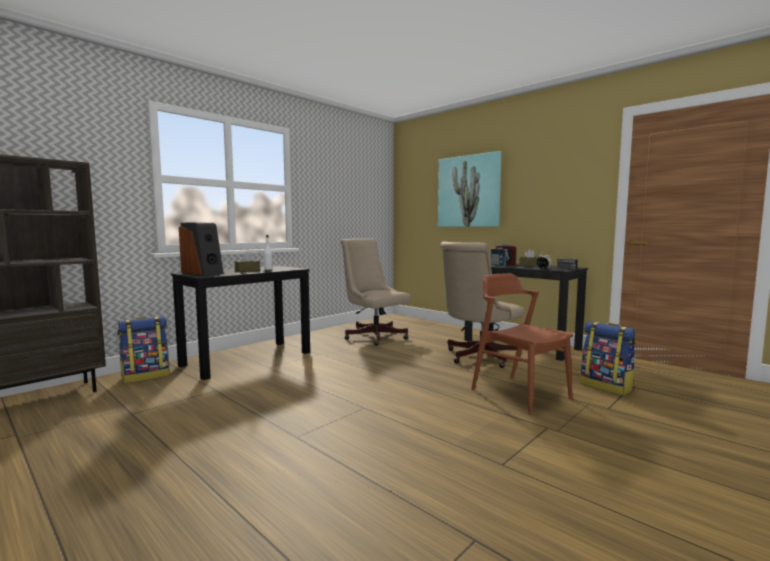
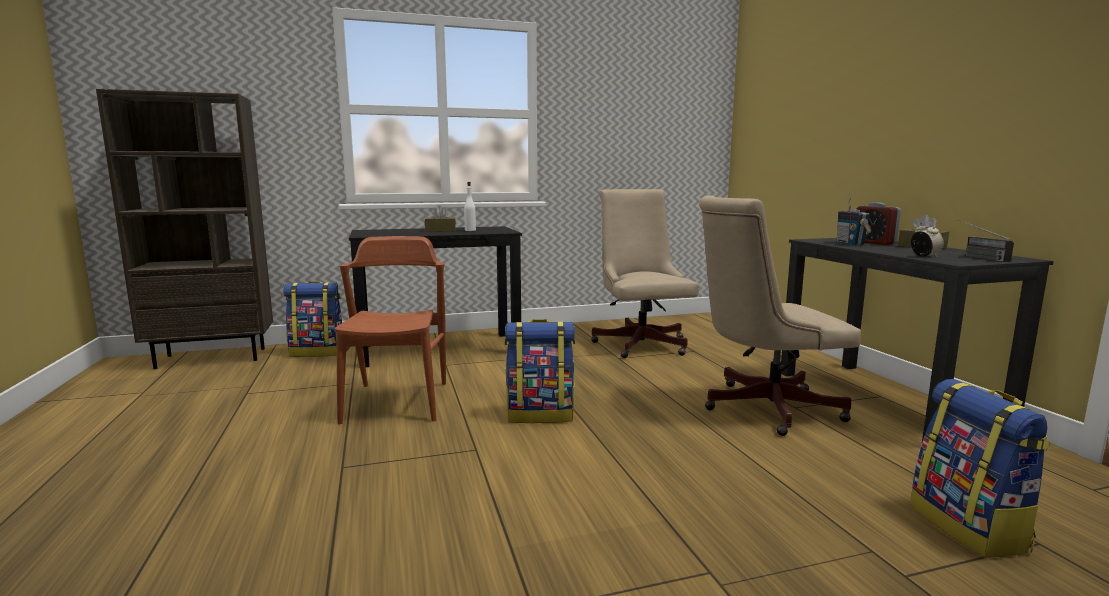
camera: 30 degrees right, 5 degrees up
speaker [179,222,224,276] -> none
picture [438,151,502,227] -> none
brown chair [471,273,573,415] -> brown chair moved to [335,236,446,424]
none -> backpack [505,319,575,423]

